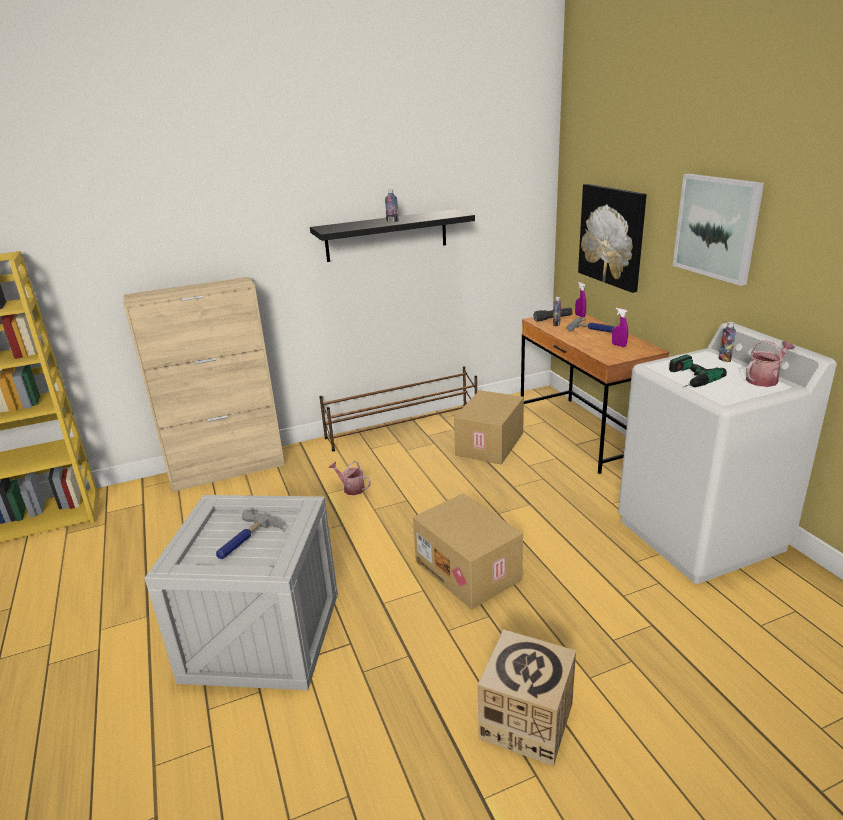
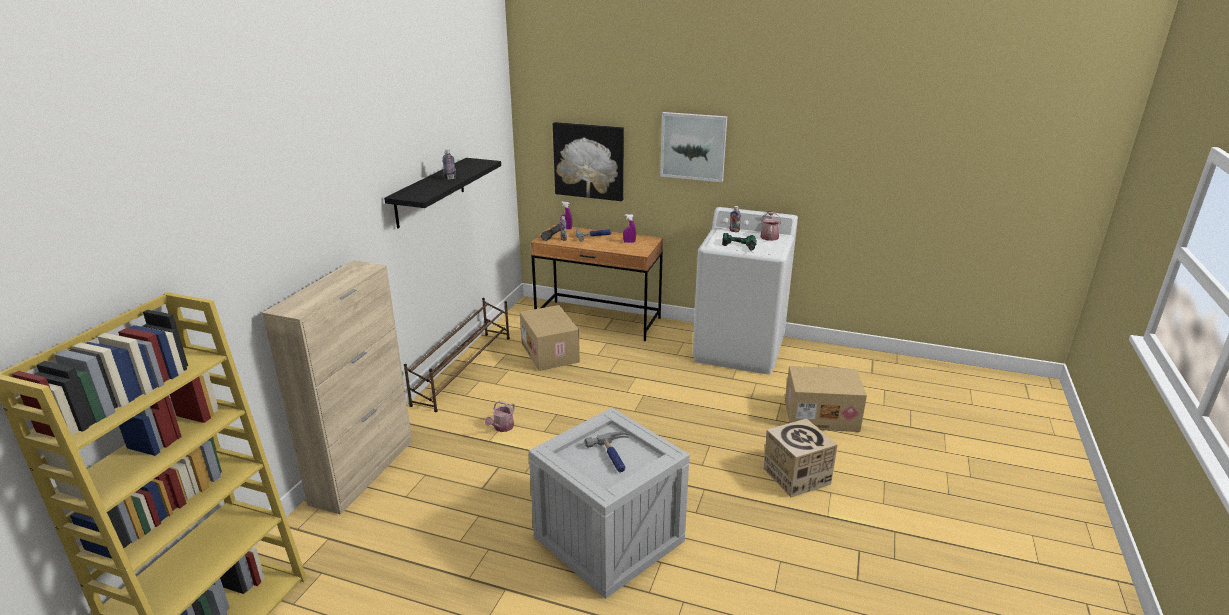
camera: 50 degrees left, 0 degrees up
watering can [328,461,371,495] -> watering can turned 45 degrees counterclockwise [485,401,515,432]
cardboard box [413,493,523,610] -> cardboard box moved to [785,366,867,432]

